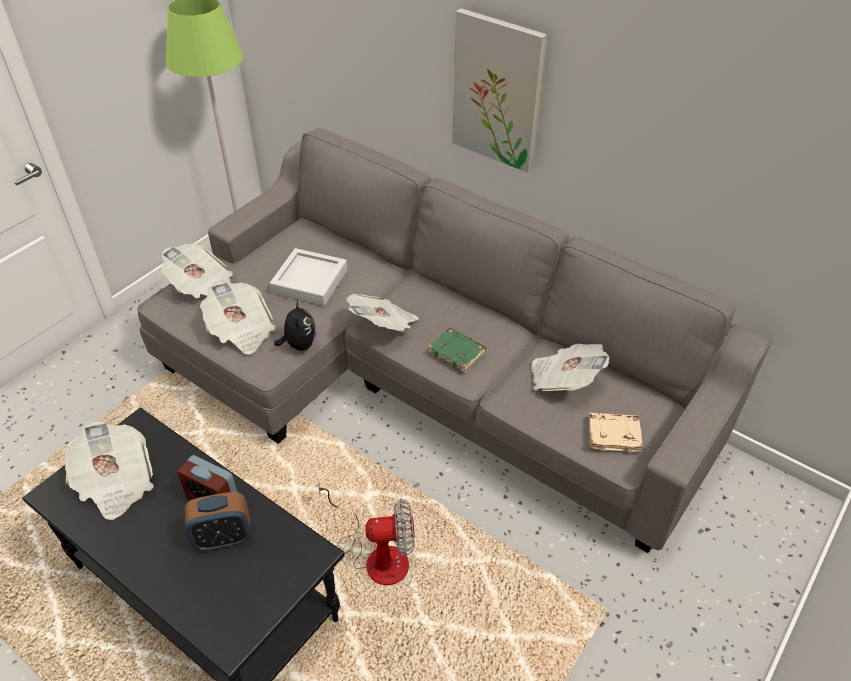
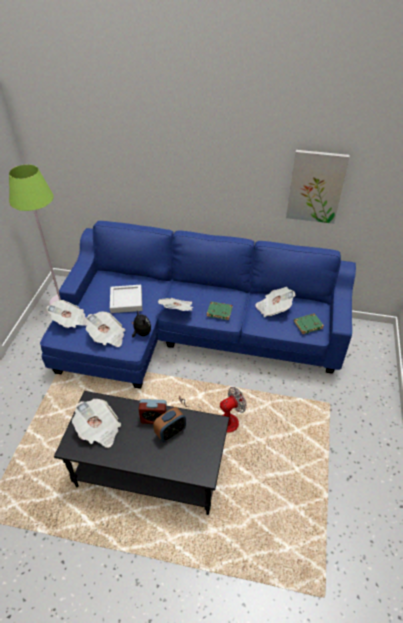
camera: 25 degrees left, 0 degrees up
grey sofa [137,128,772,553] -> blue sofa [40,221,356,389]
picture [452,8,547,173] -> picture moved to [286,150,350,224]
beige book [588,413,643,453] -> green book [294,313,324,334]

